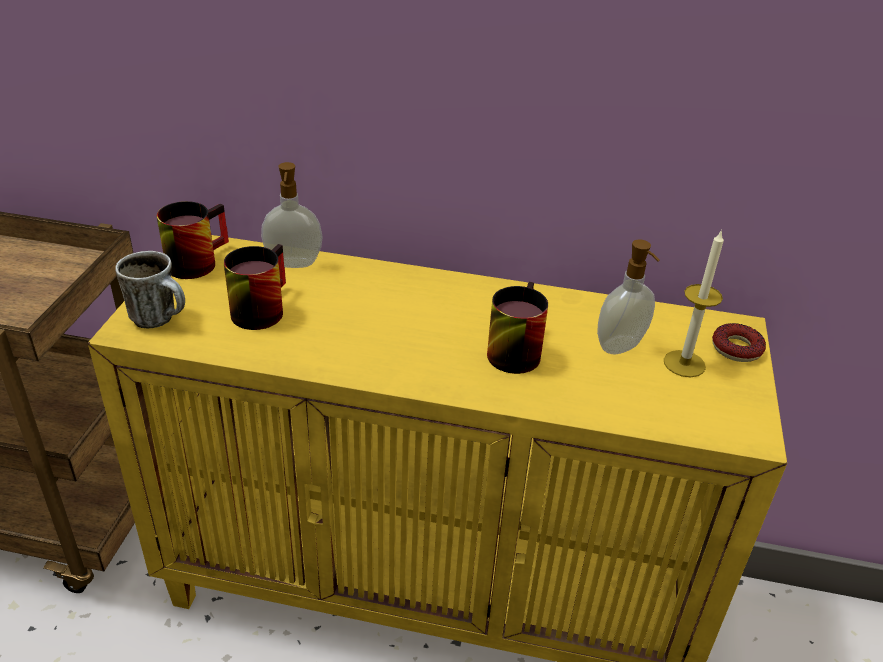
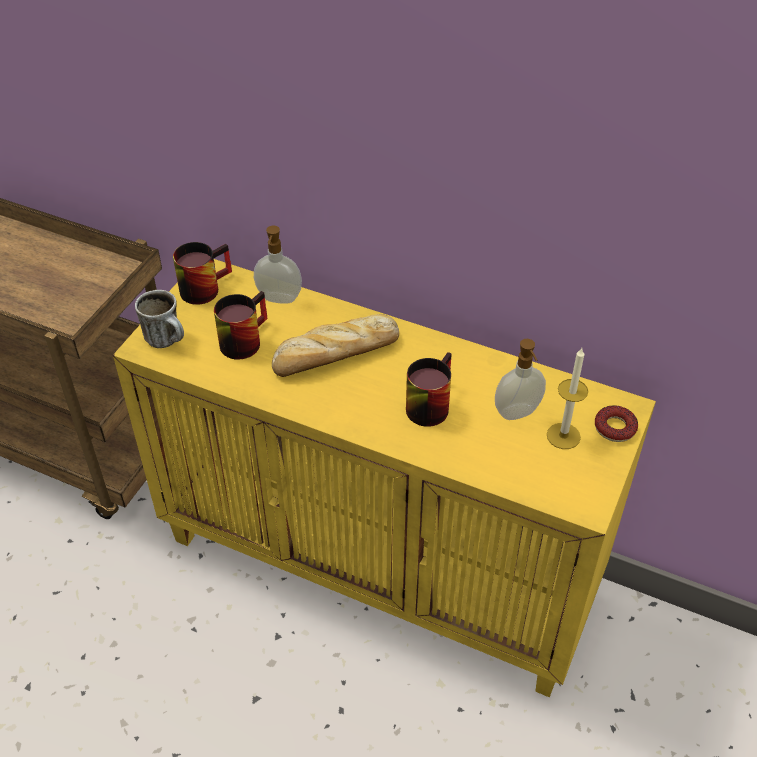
camera: 15 degrees right, 10 degrees up
none -> bread [272,314,399,377]

